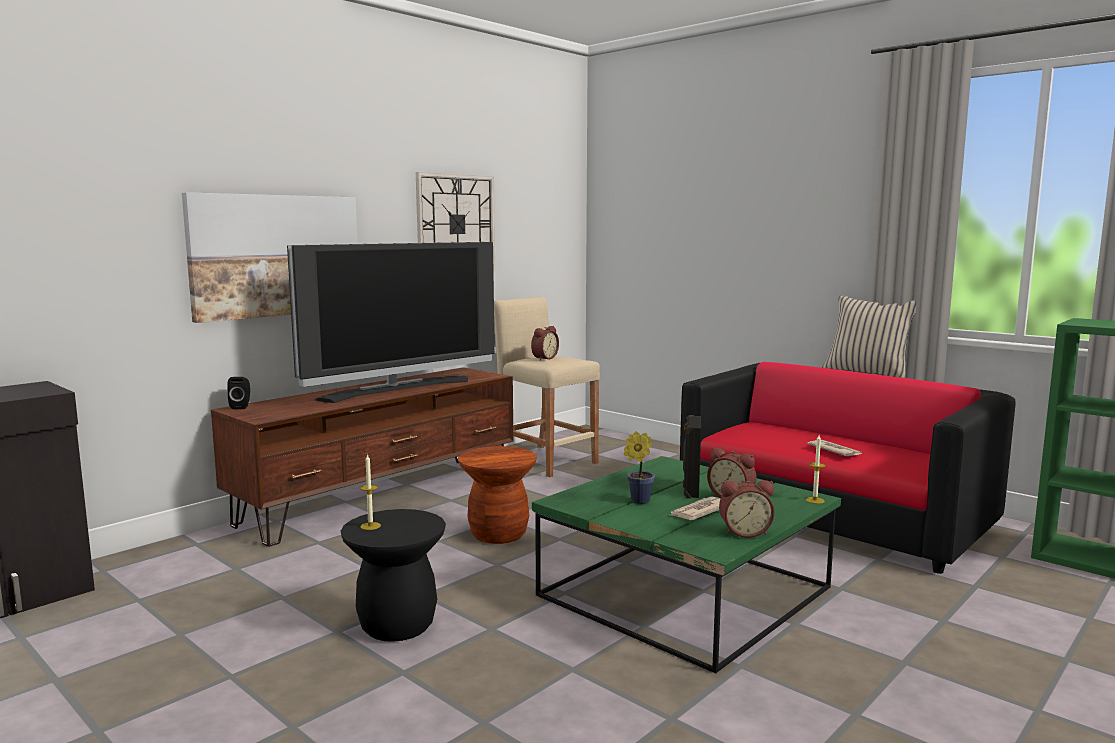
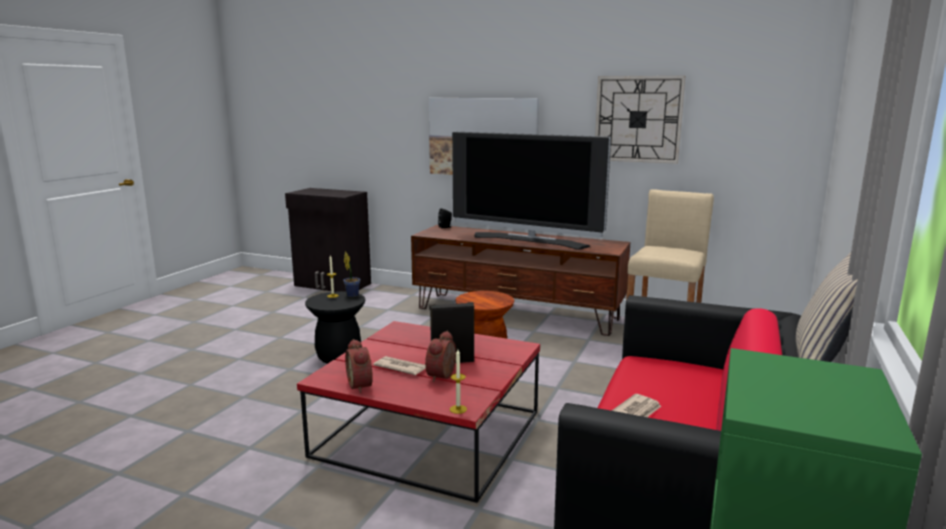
camera: 70 degrees right, 5 degrees up
alarm clock [531,326,559,360] -> none
green coffee table [532,456,841,673] -> red coffee table [297,321,540,503]
potted plant [624,431,655,504] -> potted plant moved to [343,251,360,297]

